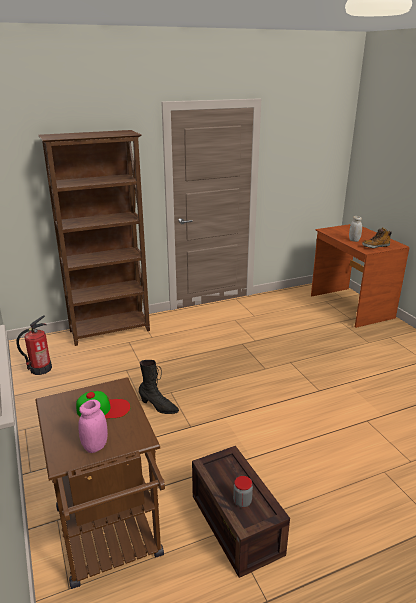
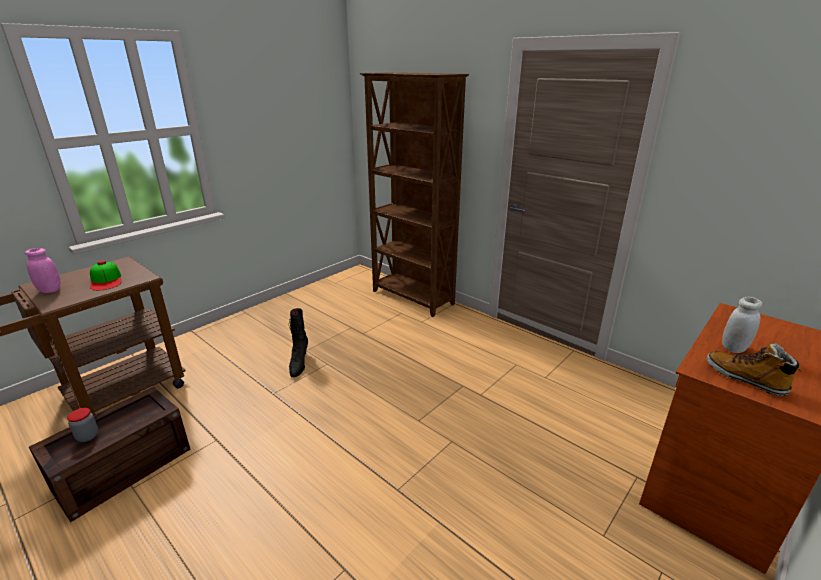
camera: 65 degrees right, 0 degrees up
fire extinguisher [17,315,52,375] -> none

